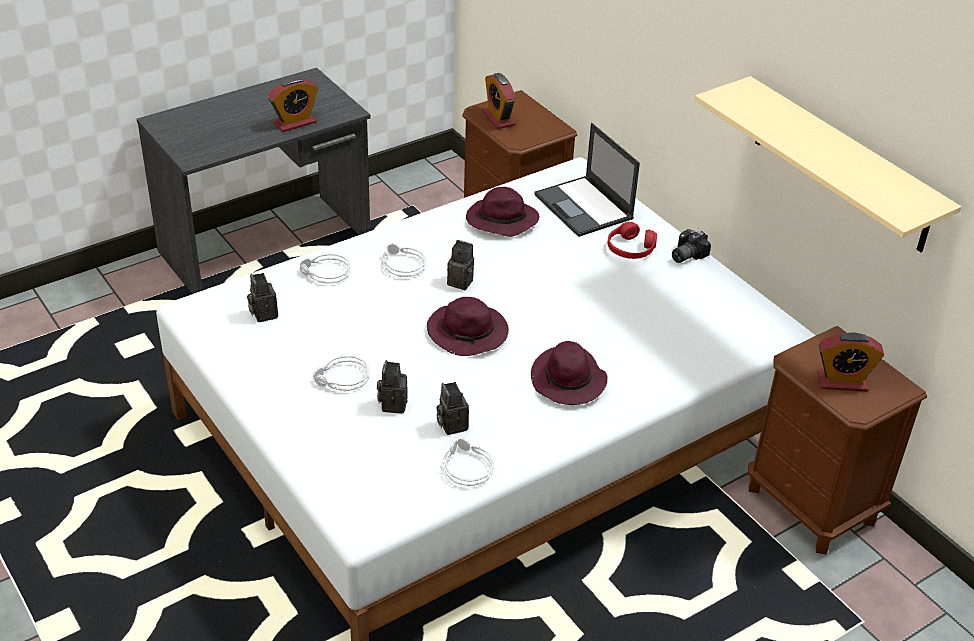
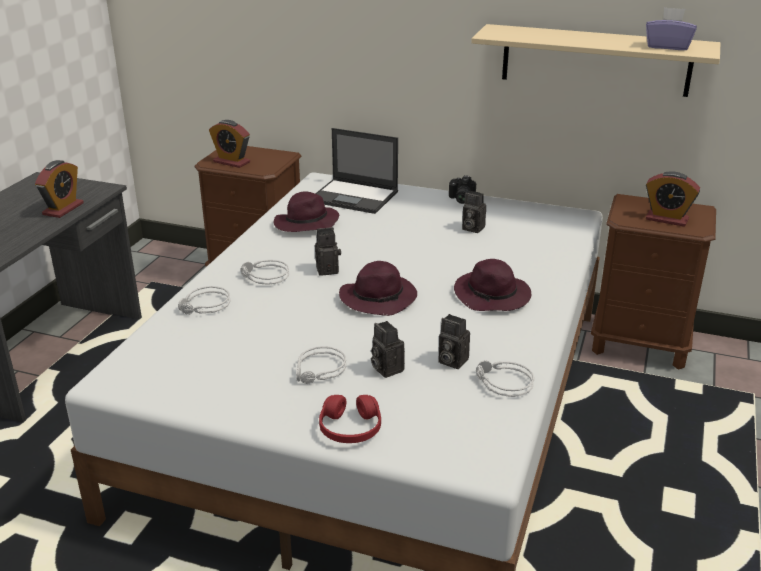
camera: 35 degrees left, 10 degrees down
camera [247,273,278,322] -> camera moved to [462,191,486,233]
red headphones [607,222,657,259] -> red headphones moved to [319,395,381,443]
alarm clock [817,332,884,392] -> alarm clock turned 60 degrees clockwise [646,172,700,227]
none -> purple tissue box [646,7,697,50]

